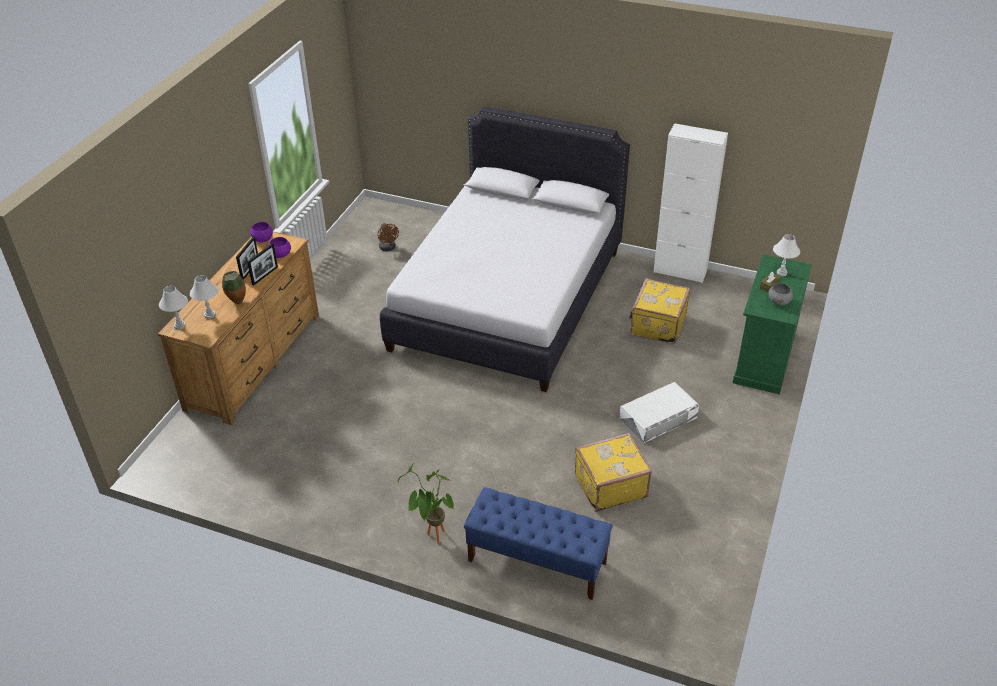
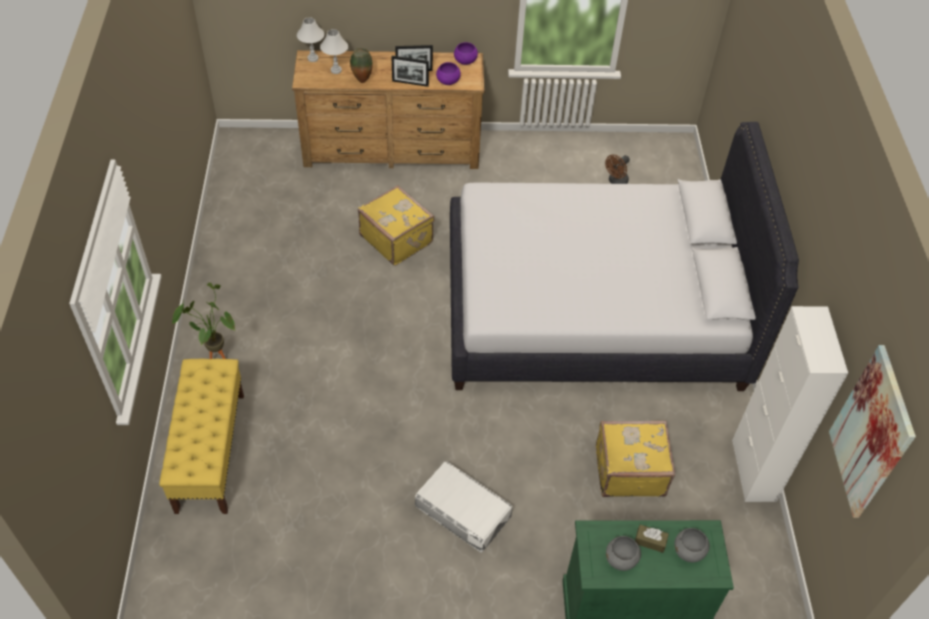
camera: 65 degrees right, 10 degrees up
blue bench [464,487,613,600] -> yellow bench [159,359,244,514]
yellow suitcase [575,433,652,512] -> yellow suitcase moved to [358,185,434,266]
white table lamp [773,234,800,276] -> grey bowl [674,528,710,562]
none -> picture [829,345,916,518]

